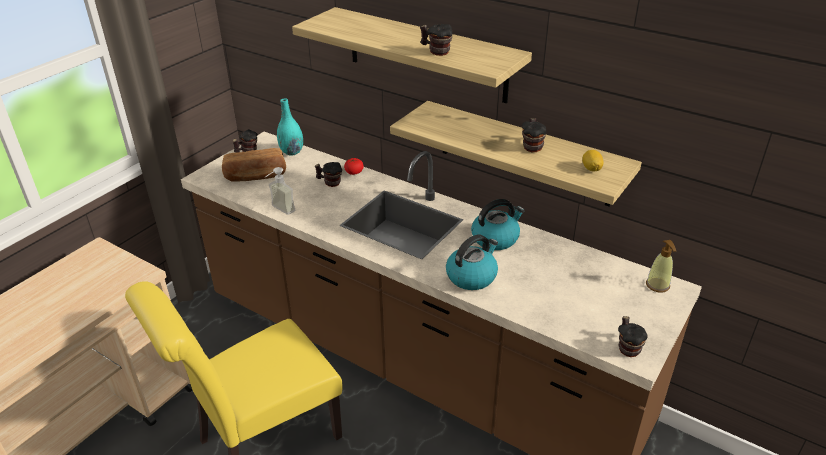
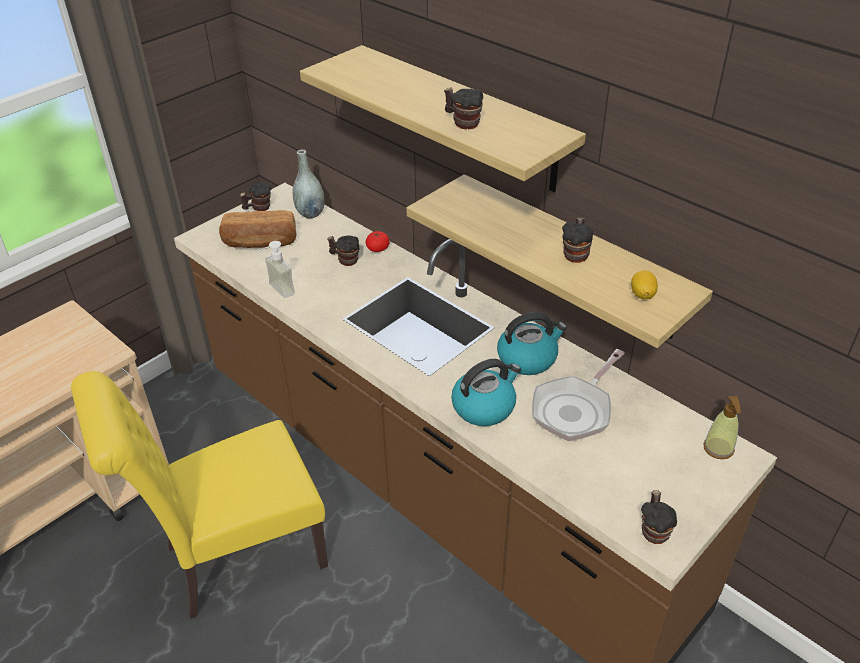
camera: 10 degrees right, 5 degrees up
turquoise vase [277,99,303,156] -> grey vase [292,150,325,219]
none -> frying pan [532,349,625,441]

